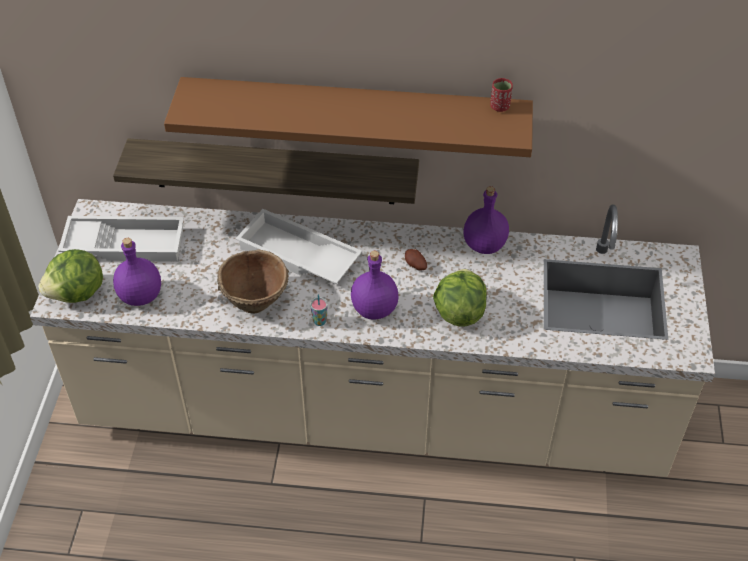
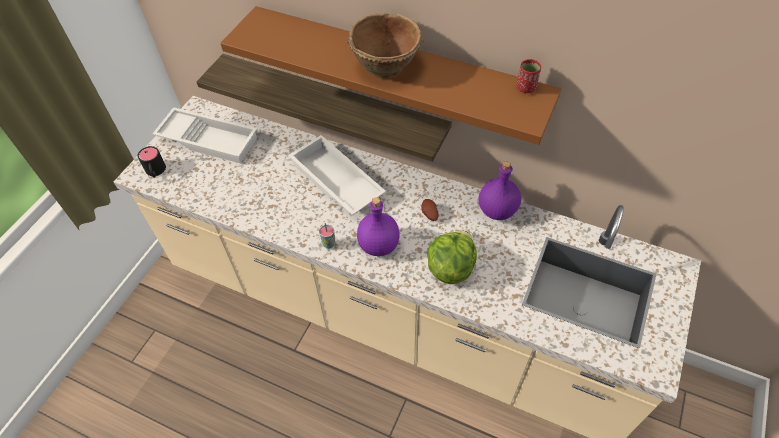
camera: 20 degrees right, 5 degrees up
lettuce [38,249,103,303] -> black mug [137,146,166,178]
purple bottle [113,238,161,306] -> none
brown bowl [217,249,289,313] -> brown bowl moved to [347,13,424,79]

